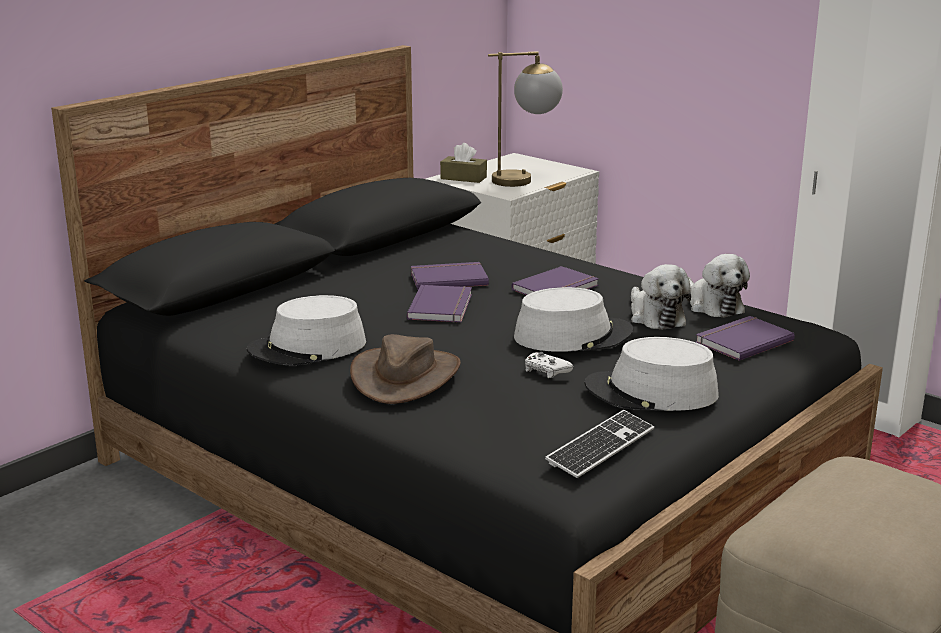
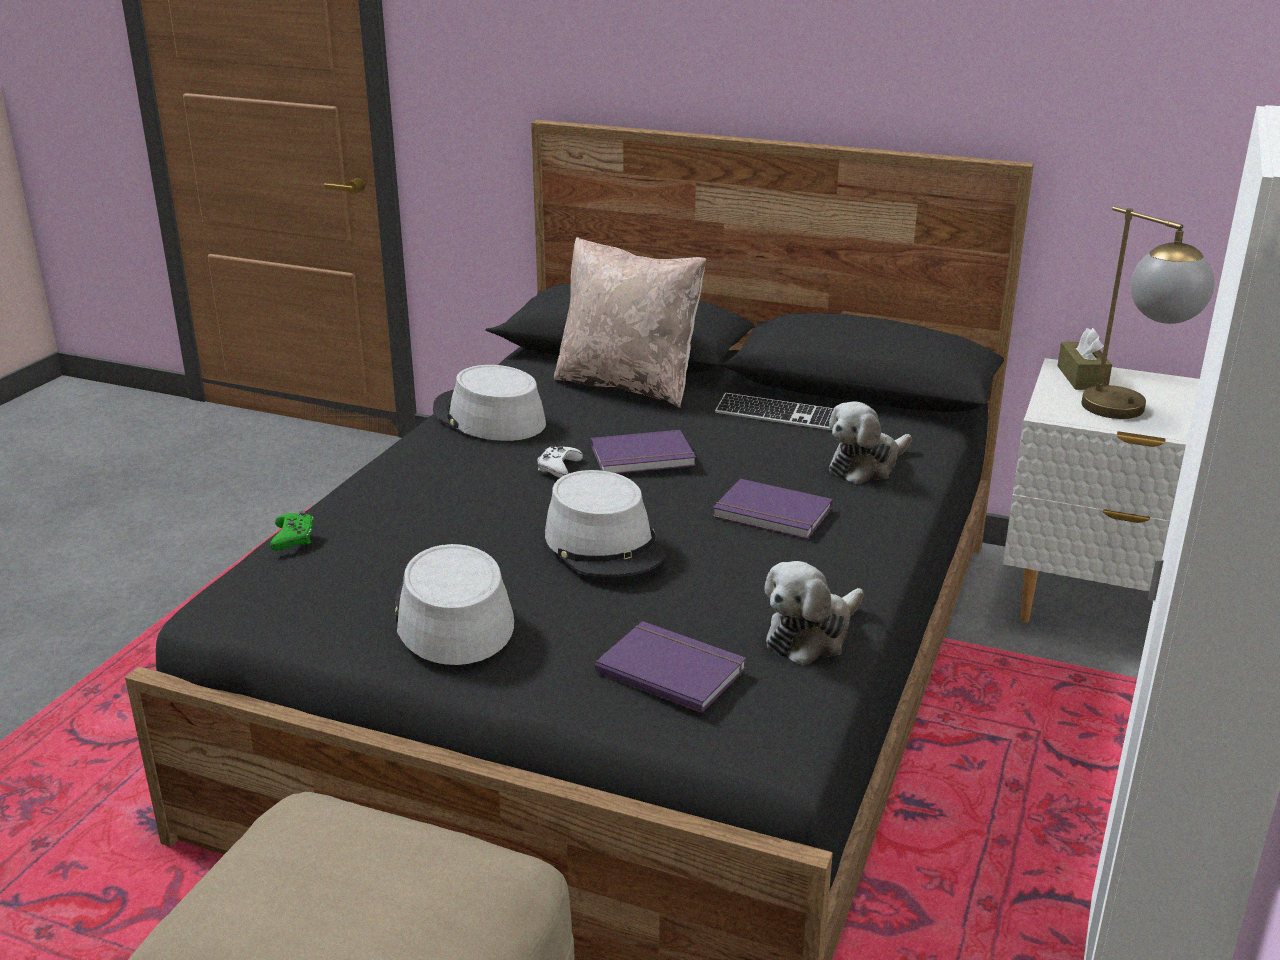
camera: 70 degrees right, 5 degrees up
brown hat [350,334,461,404] -> none
purple book [411,262,489,290] -> none
white game controller [525,352,573,378] -> white game controller moved to [538,446,583,478]
keyboard [545,410,655,478] -> keyboard moved to [715,393,834,430]
plush toy [631,264,691,330] -> plush toy moved to [829,401,911,484]
none -> green game controller [270,511,314,551]
none -> beige pillow [554,237,706,408]

